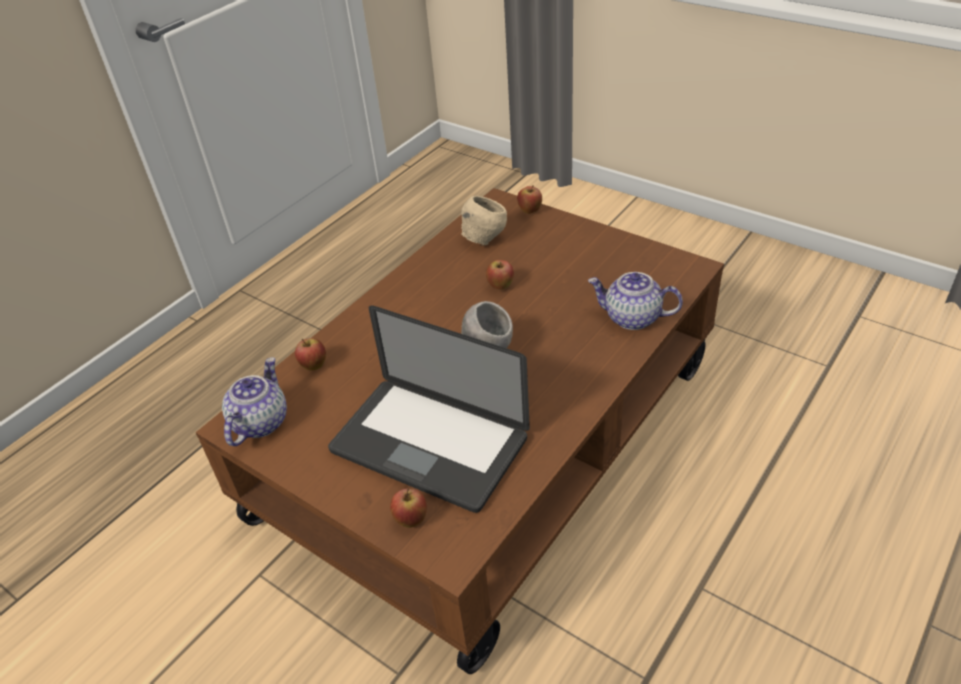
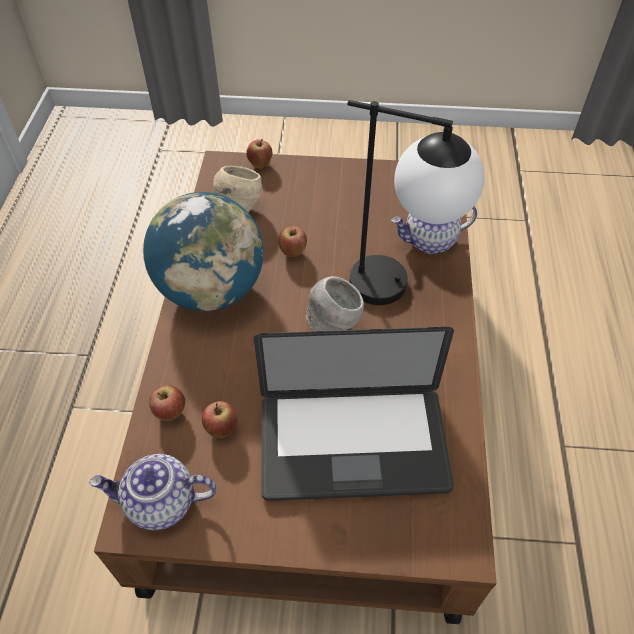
camera: 35 degrees left, 10 degrees up
teapot [222,357,287,446] -> teapot turned 75 degrees counterclockwise [89,454,216,530]
apple [390,488,427,528] -> apple moved to [202,401,238,438]
none -> globe [143,192,264,311]
none -> table lamp [347,100,484,305]

